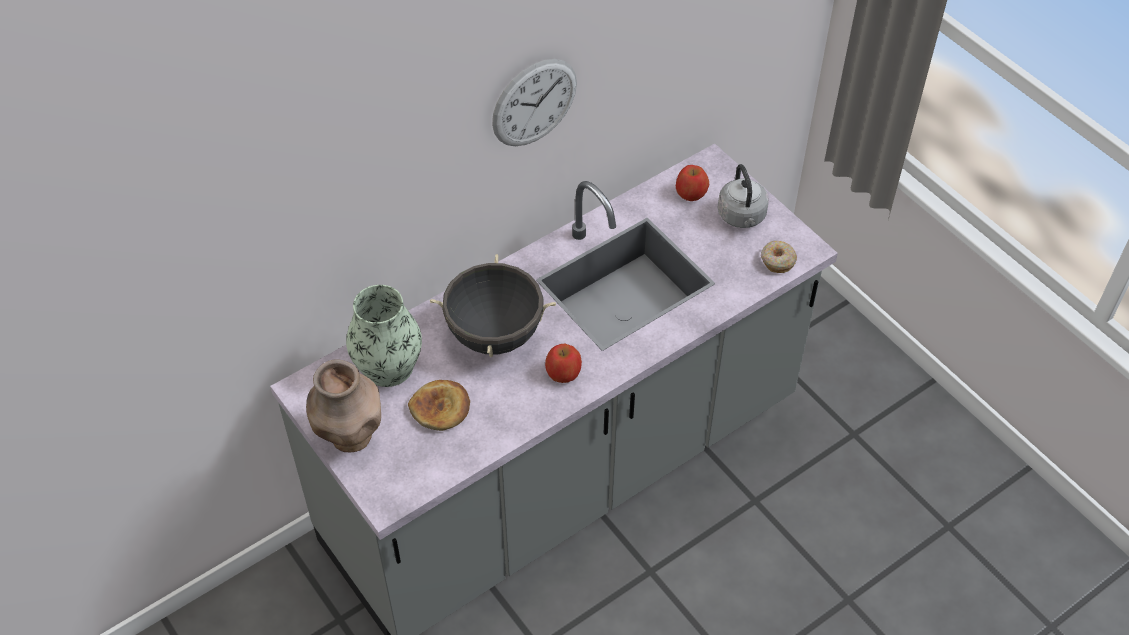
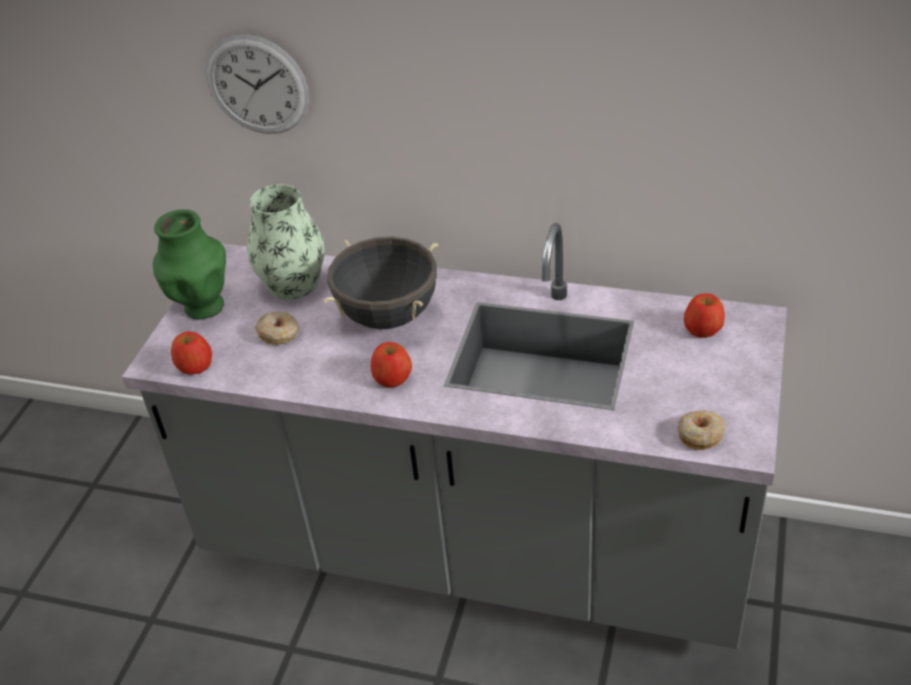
camera: 55 degrees right, 10 degrees down
brown vase [306,360,381,452] -> green vase [153,209,226,320]
bread [408,380,470,431] -> donut [255,311,299,345]
wall clock [492,59,577,146] -> wall clock moved to [206,34,309,134]
grey kettle [718,164,769,228] -> none
none -> apple [171,331,212,375]

